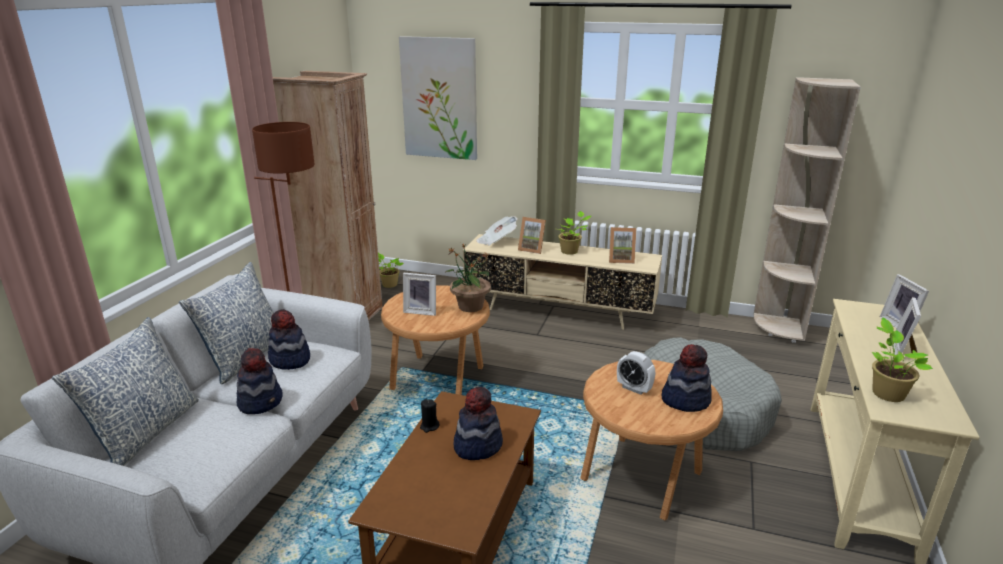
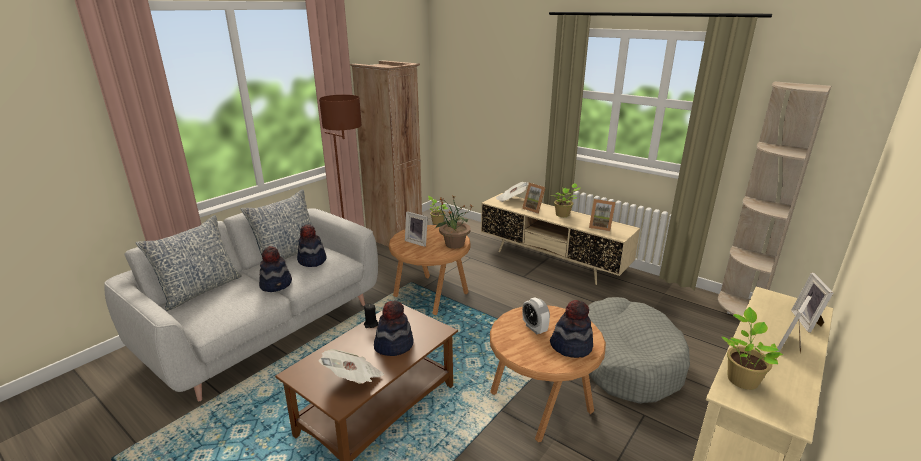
camera: 20 degrees right, 0 degrees up
picture [399,36,477,160] -> none
none -> newspaper [318,349,384,384]

